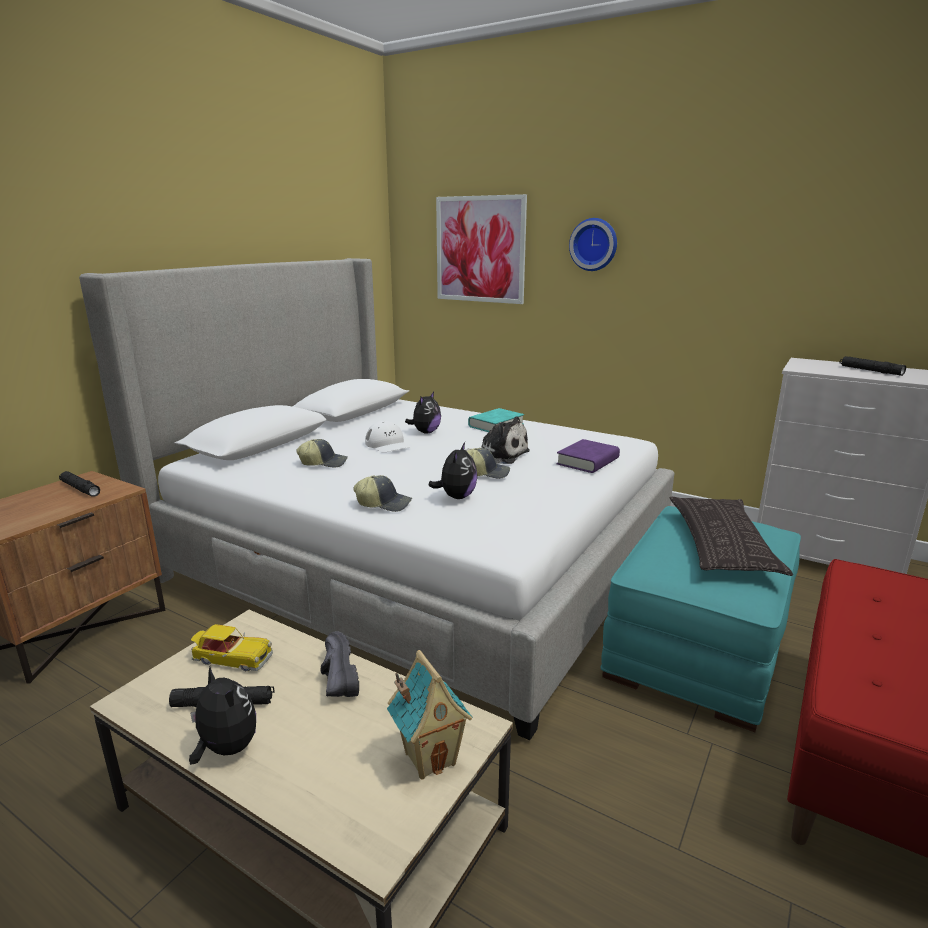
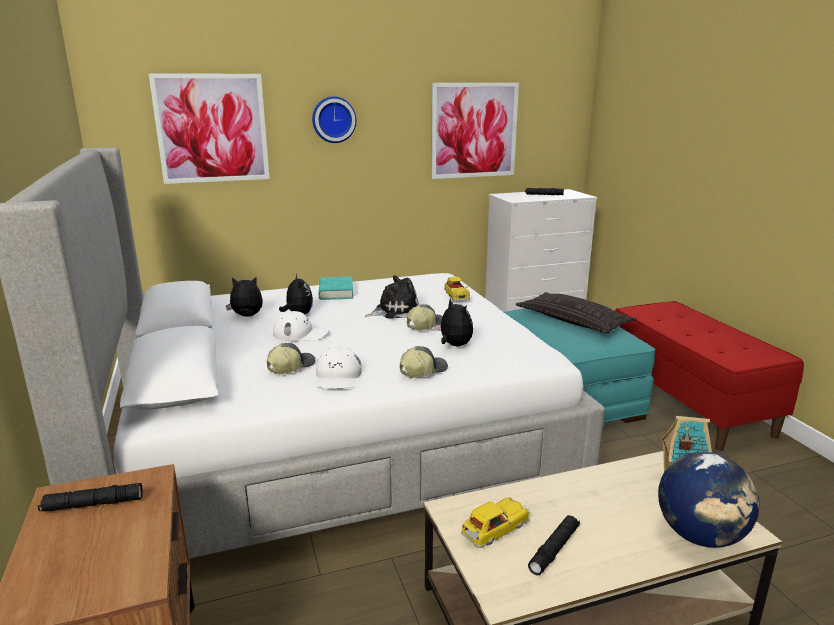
camera: 50 degrees left, 0 degrees up
plush toy [189,667,256,765] -> plush toy moved to [226,277,263,317]
black shoe [321,631,359,697] -> none
purple book [556,439,620,473] -> toy car [444,277,470,301]
none -> white cap [315,347,362,388]
none -> picture [431,83,519,179]
none -> globe [658,452,759,548]

